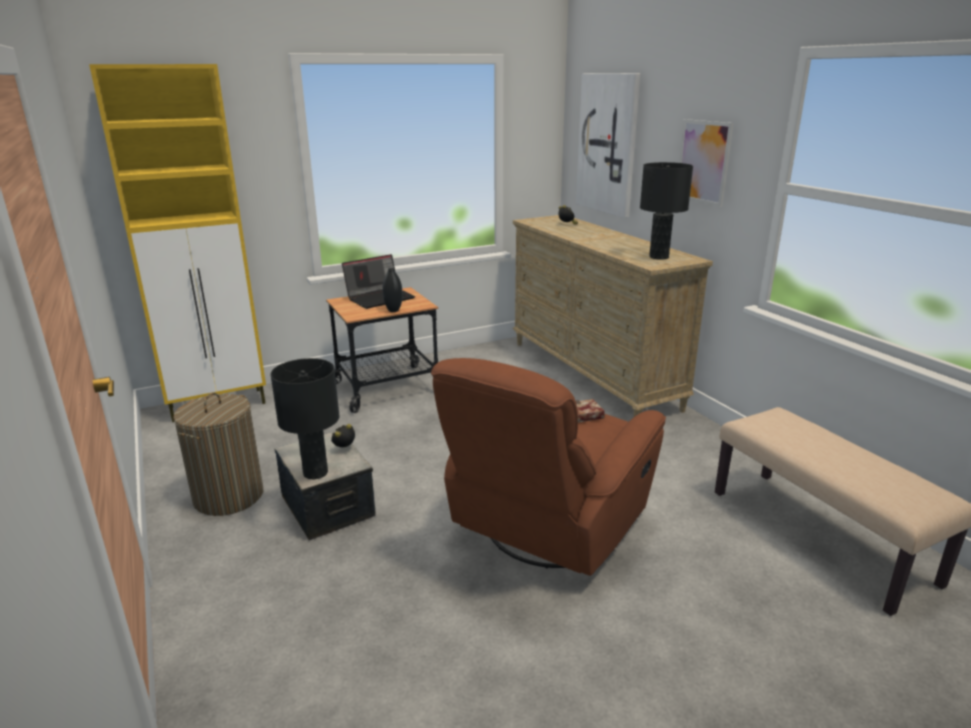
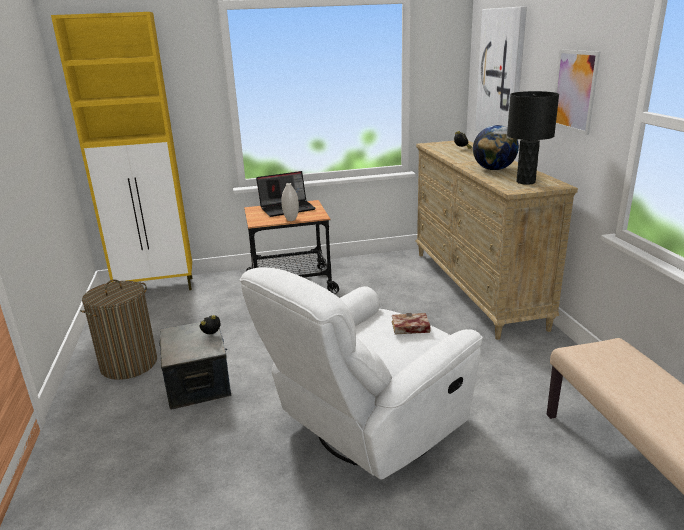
camera: 15 degrees right, 0 degrees up
black table lamp [270,358,340,480] -> none
black vase [382,268,403,312] -> white vase [281,183,299,221]
brown armchair [431,358,666,576] -> white armchair [240,267,483,480]
none -> globe [473,125,519,170]

